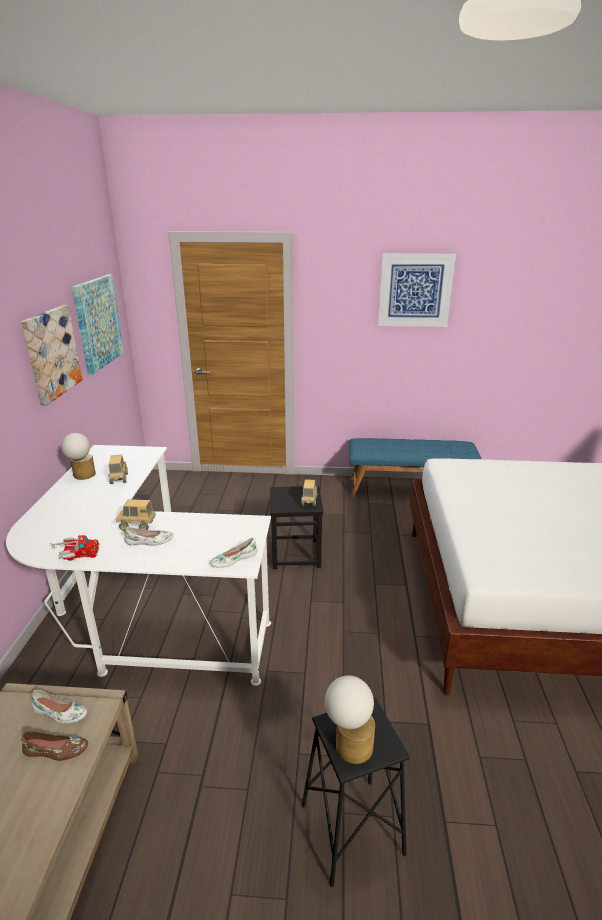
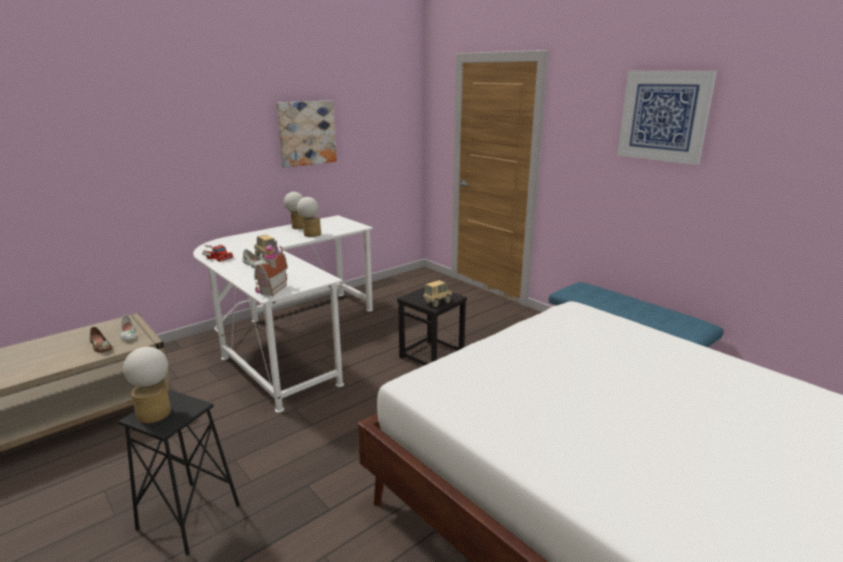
camera: 45 degrees right, 5 degrees down
picture [72,274,124,375] -> none
toy truck [109,455,128,484] -> table lamp [297,197,321,237]
white shoe [210,538,257,568] -> toy house [254,240,288,296]

